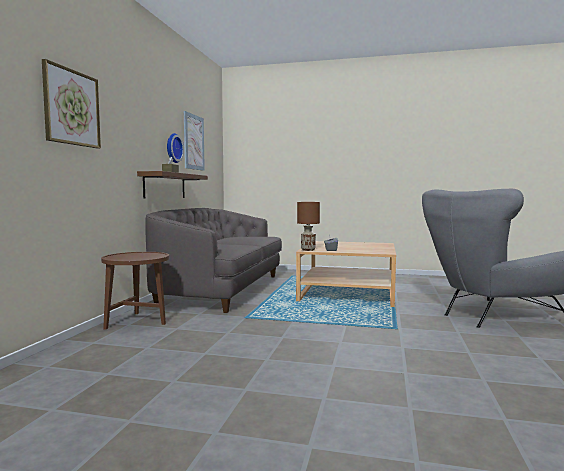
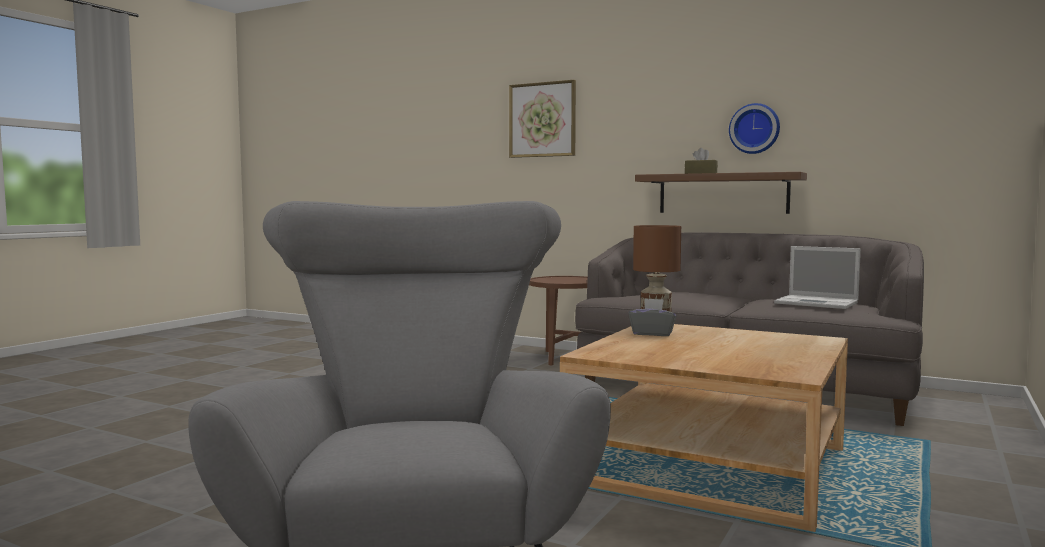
camera: 105 degrees right, 0 degrees up
picture [184,111,205,171] -> none
none -> laptop [774,246,861,309]

